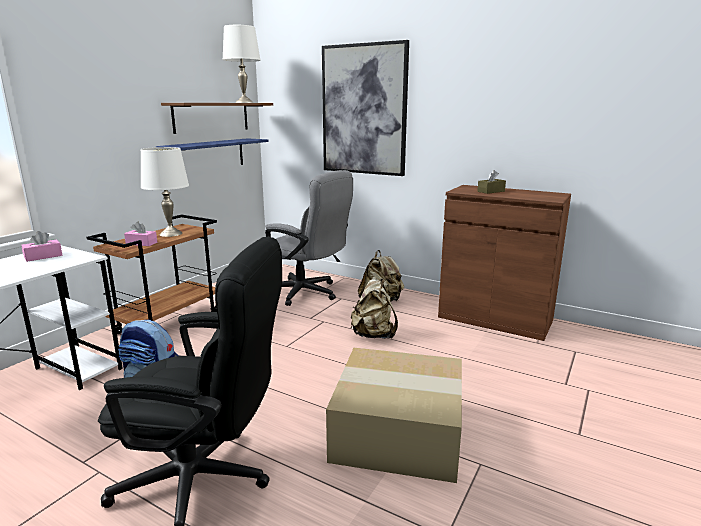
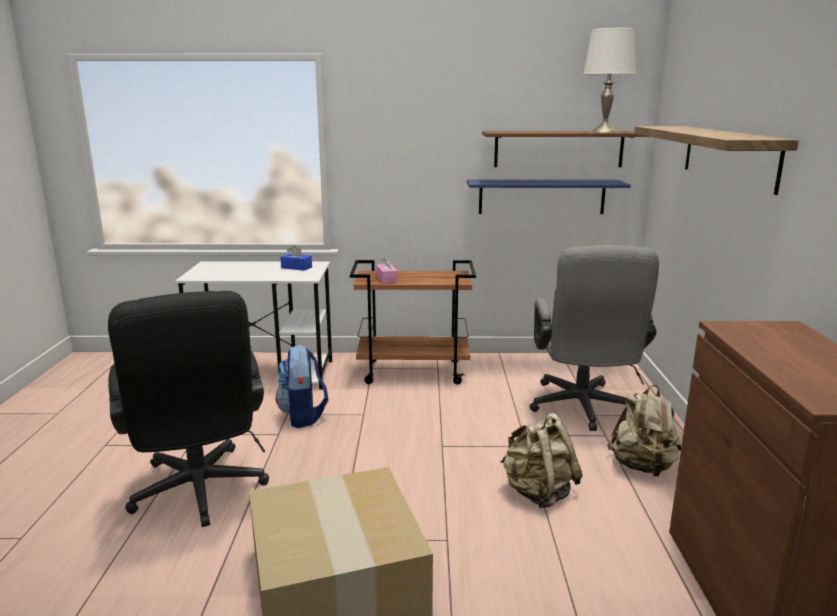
camera: 60 degrees right, 0 degrees up
pink tissue box [21,231,62,262] -> blue tissue box [281,245,312,271]
white table lamp [141,147,189,237] -> none
picture [322,40,409,176] -> shelf [634,126,799,195]
brown tissue box [477,170,506,194] -> none

